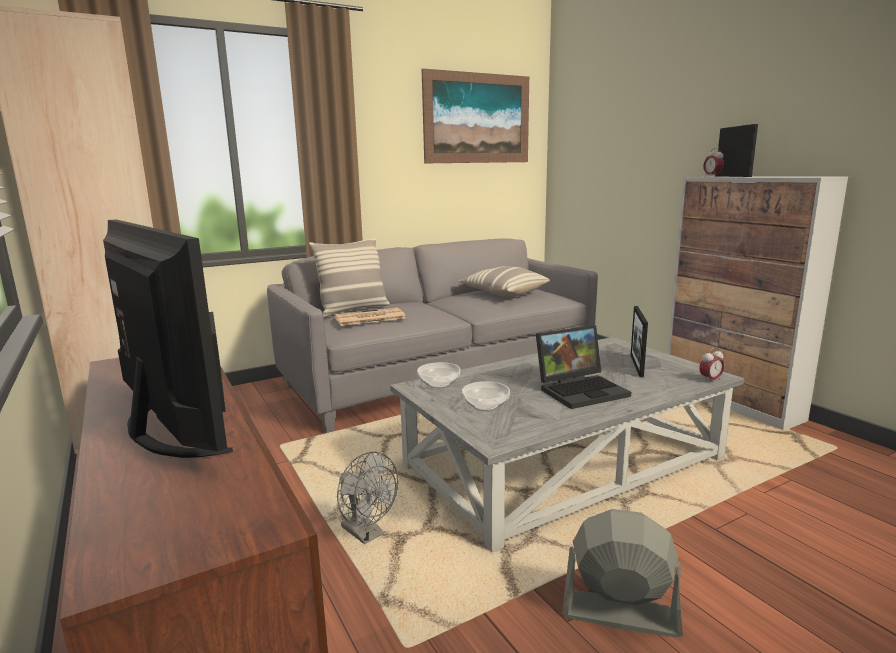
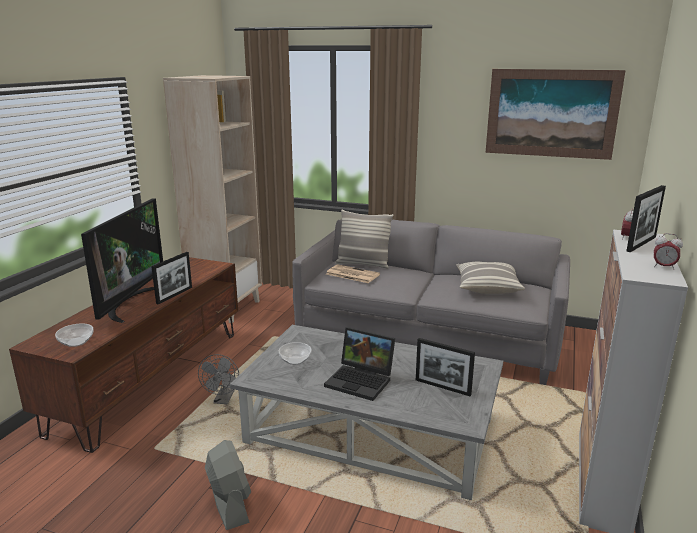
camera: 50 degrees right, 5 degrees up
bowl [417,362,461,388] -> bowl moved to [55,324,93,347]
picture frame [631,306,648,377] -> picture frame turned 120 degrees counterclockwise [416,338,475,396]
alarm clock [699,348,725,383] -> alarm clock moved to [654,233,683,270]

